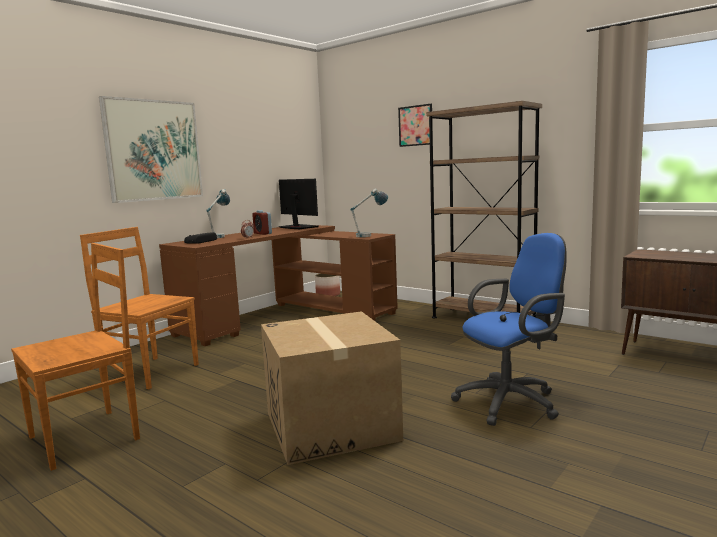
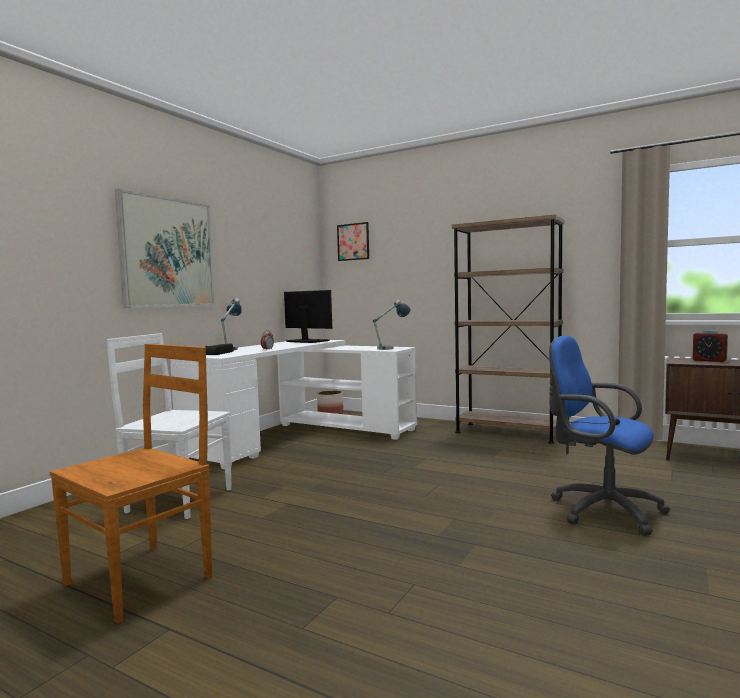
camera: 10 degrees left, 5 degrees down
brown chair [80,227,199,389] -> white chair [107,333,232,519]
brown desk [159,225,398,346] -> white desk [170,340,417,469]
alarm clock [252,210,272,235] -> alarm clock moved to [693,330,728,362]
cardboard box [261,311,403,465] -> none
picture [398,104,432,147] -> picture moved to [337,222,369,261]
blue office chair [451,233,567,426] -> blue office chair turned 105 degrees counterclockwise [549,335,670,536]

